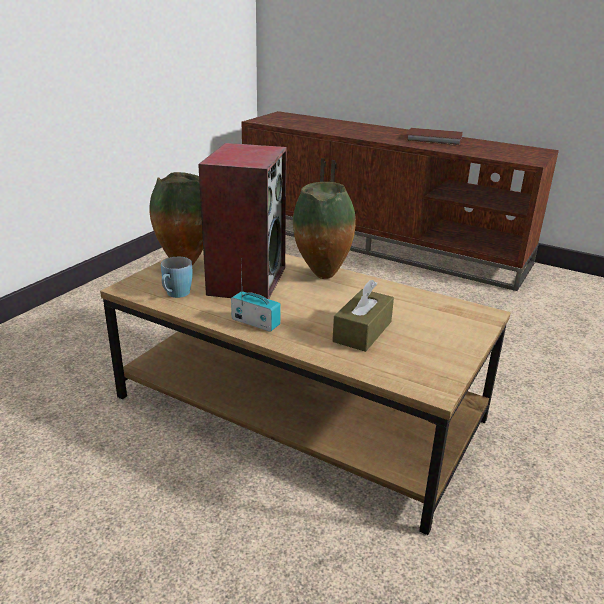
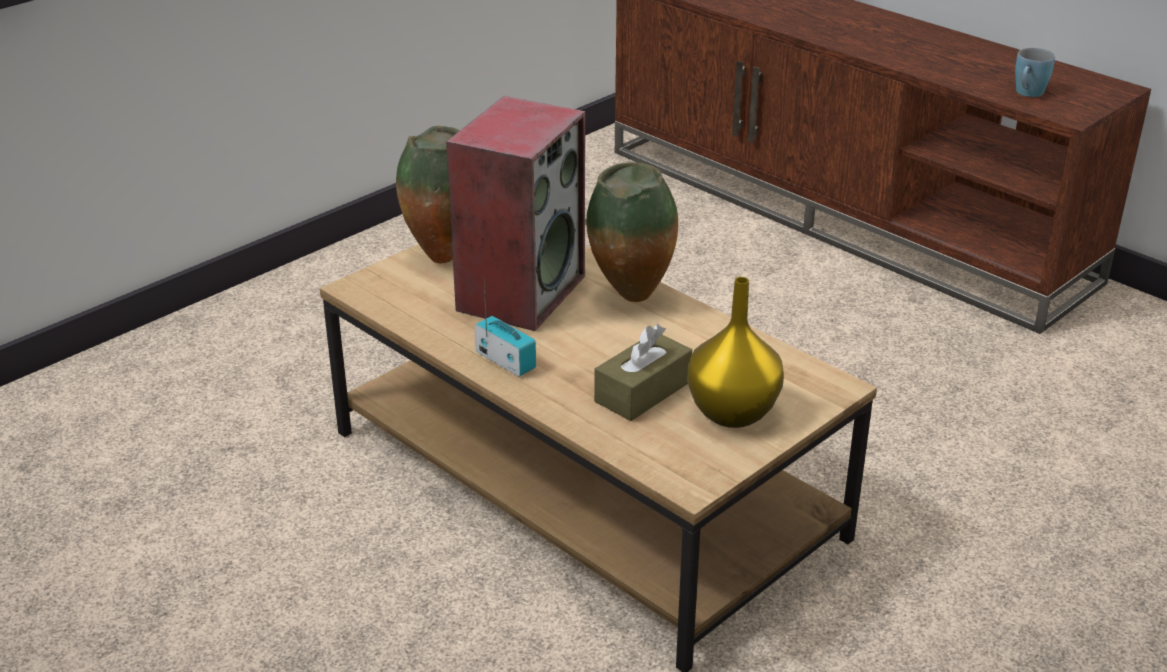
camera: 15 degrees right, 5 degrees up
blue mug [161,257,193,298] -> blue mug moved to [1015,48,1055,97]
brown book [406,128,463,145] -> none
none -> yellow vase [687,277,784,428]

